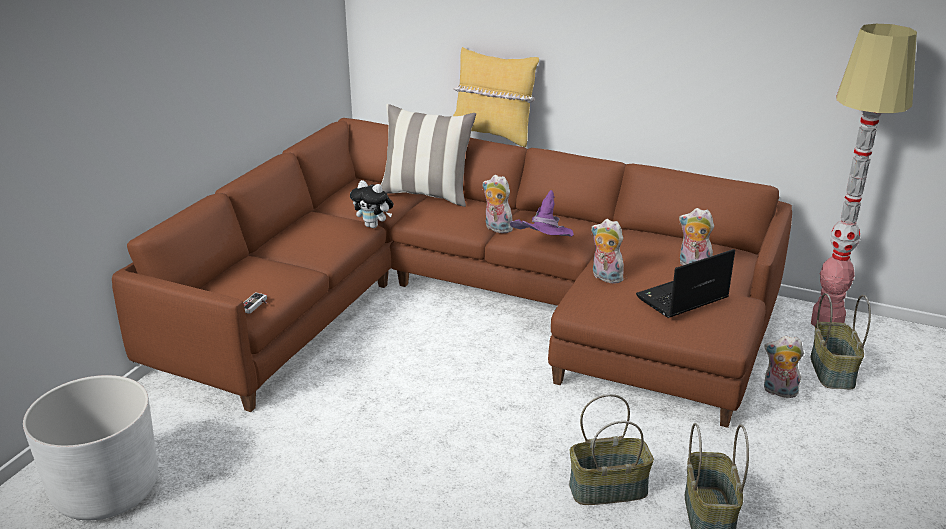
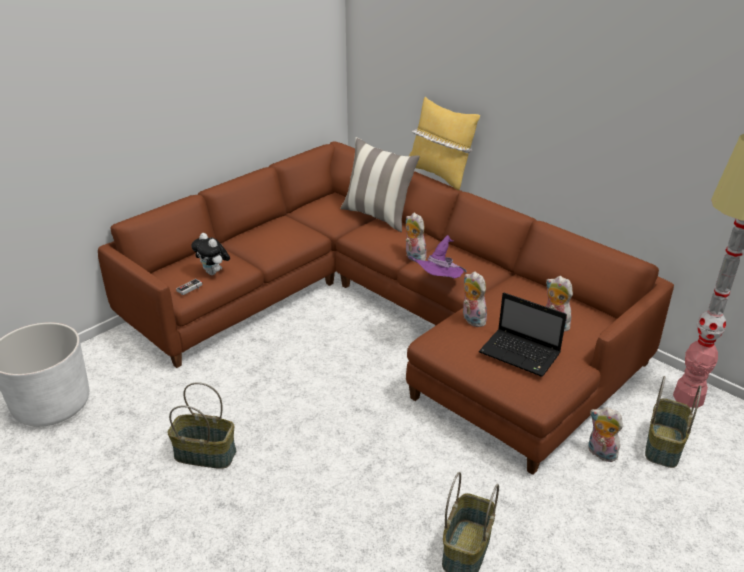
camera: 20 degrees right, 5 degrees up
plush toy [350,180,393,228] -> plush toy moved to [191,233,230,275]
basket [569,394,654,505] -> basket moved to [167,382,236,469]
laptop [636,249,735,318] -> laptop turned 135 degrees counterclockwise [479,293,567,377]

